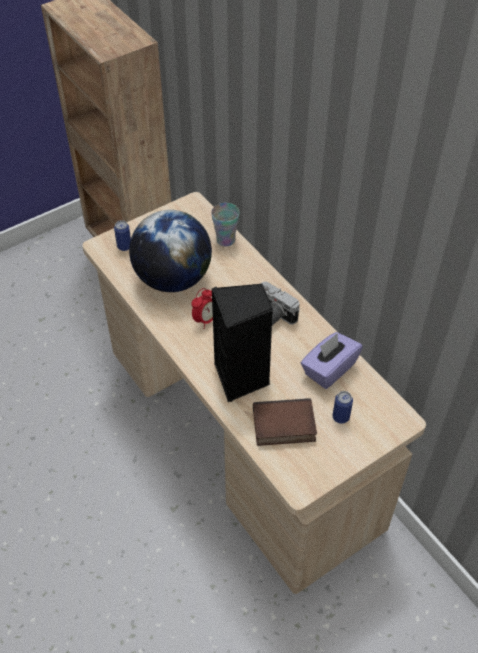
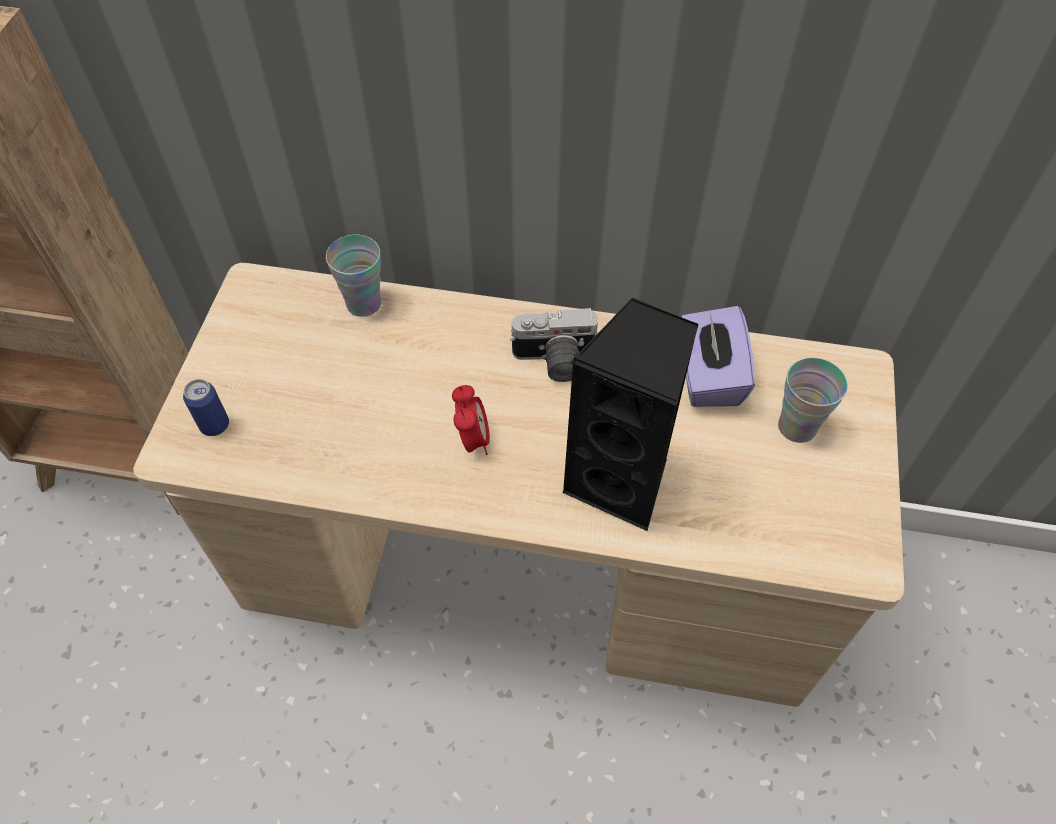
camera: 45 degrees left, 5 degrees up
globe [129,210,212,292] -> none
book [253,398,317,446] -> none
can [332,391,353,424] -> cup [778,358,848,443]

